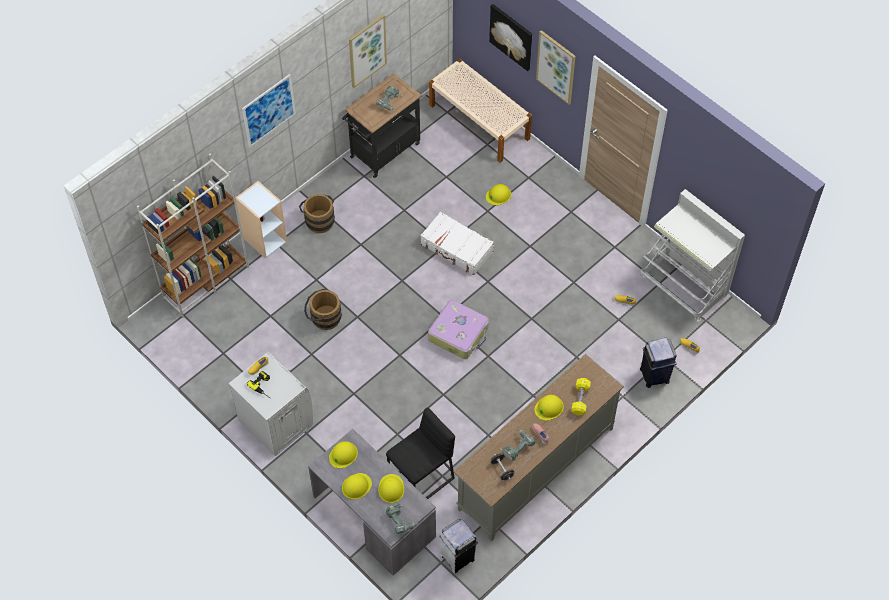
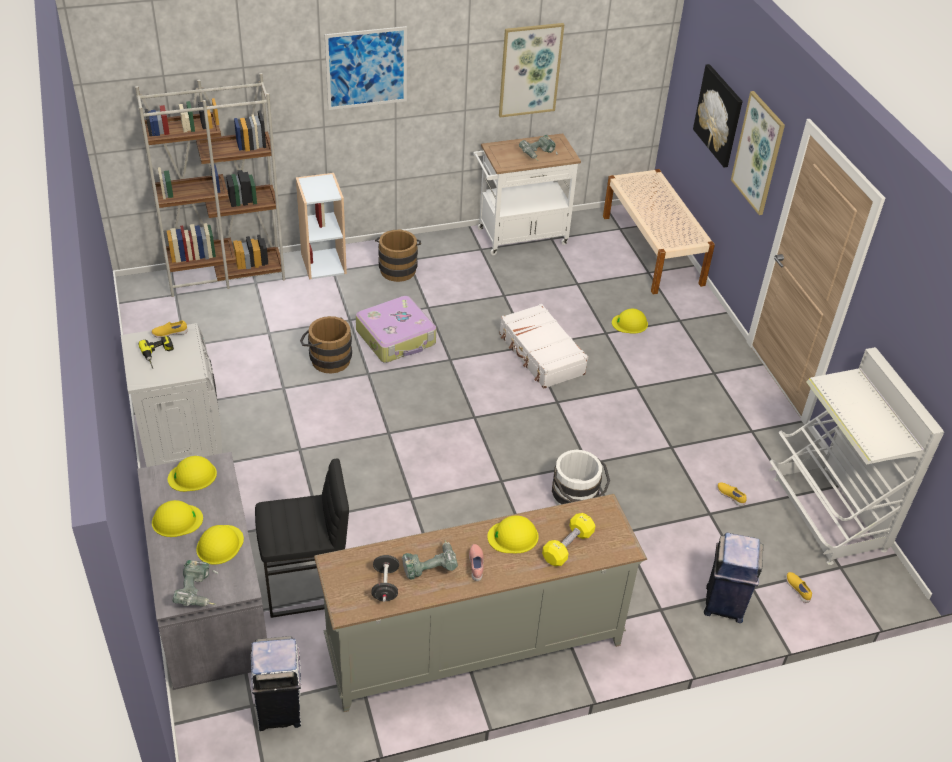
camera: 25 degrees right, 15 degrees down
black cart [342,73,421,178] -> white cart [473,133,581,255]
suitcase [428,300,489,359] -> suitcase moved to [356,296,436,363]
none -> white bucket [552,450,610,505]

